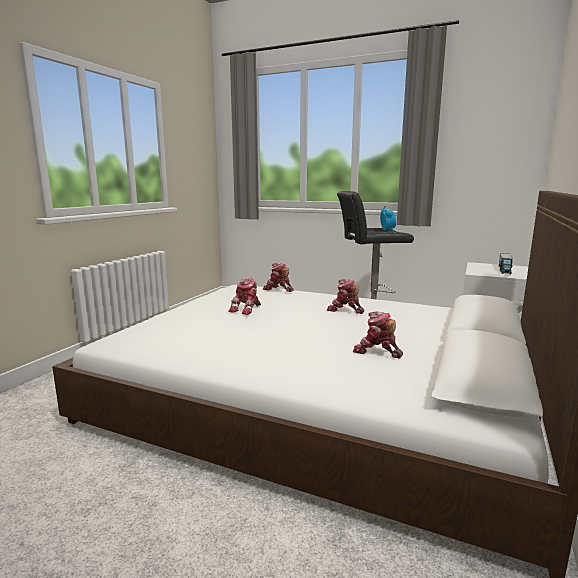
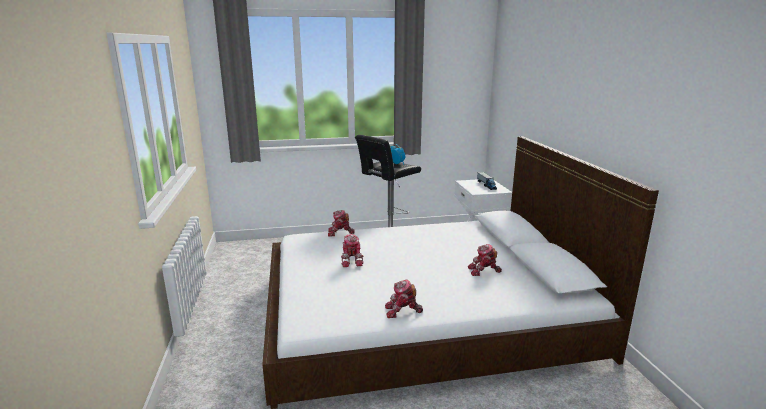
camera: 35 degrees left, 5 degrees up
toy robot [327,279,364,314] -> toy robot moved to [385,279,423,318]

